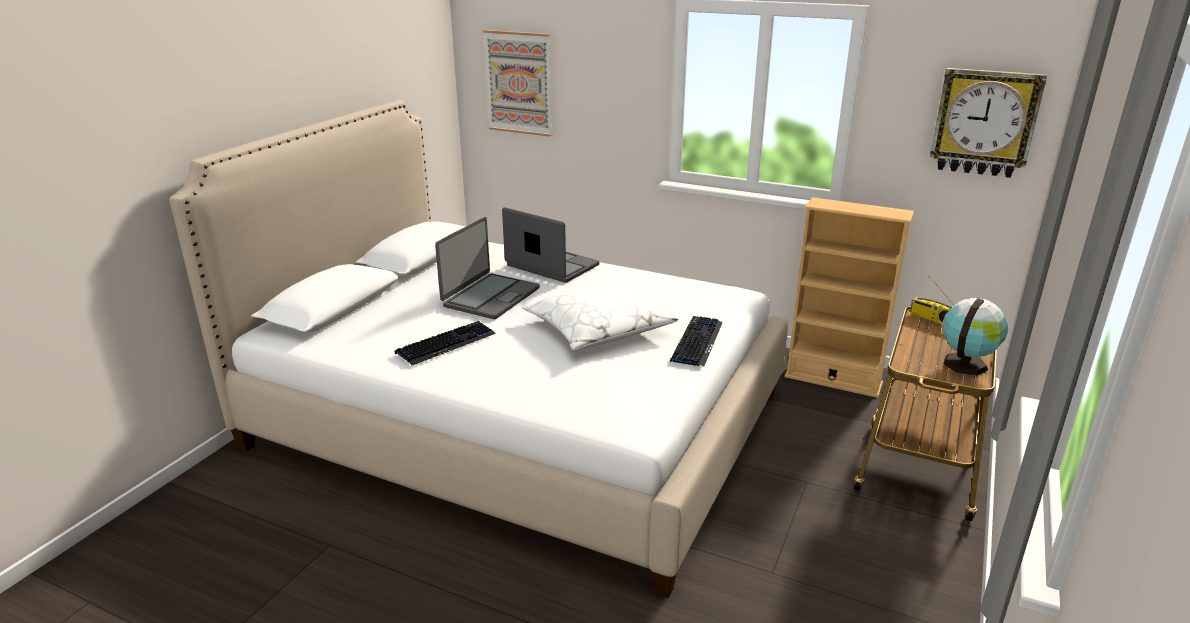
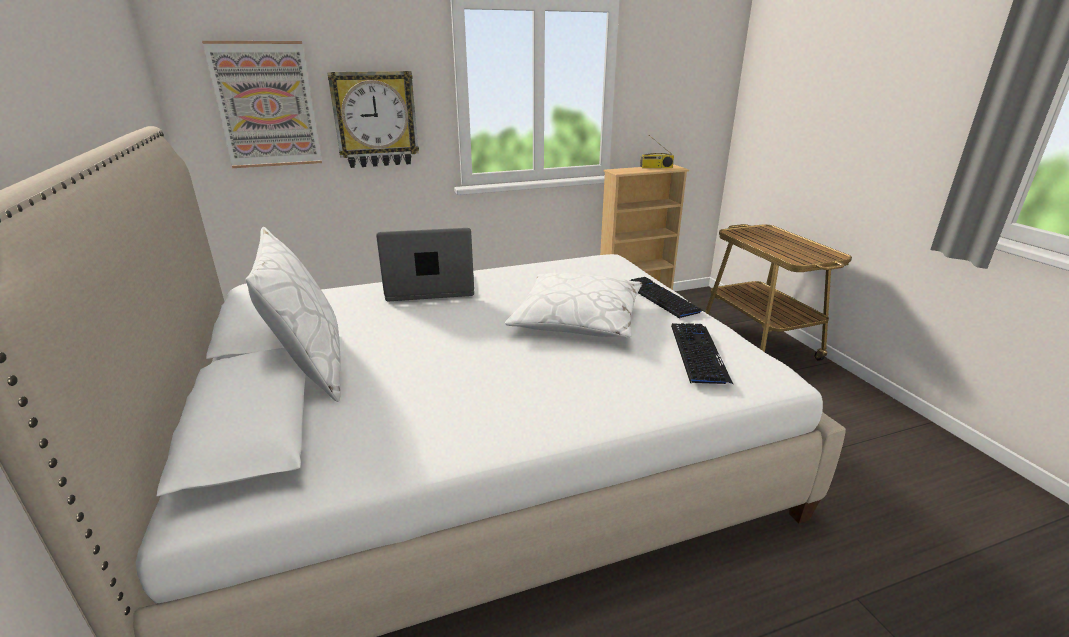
camera: 45 degrees left, 0 degrees up
keyboard [395,321,496,366] -> keyboard moved to [671,323,733,384]
laptop [435,217,540,319] -> none
radio [910,275,954,324] -> radio moved to [640,135,674,168]
wall clock [930,68,1047,178] -> wall clock moved to [327,71,419,168]
globe [942,298,1008,375] -> none
none -> white pillow [246,227,341,402]

